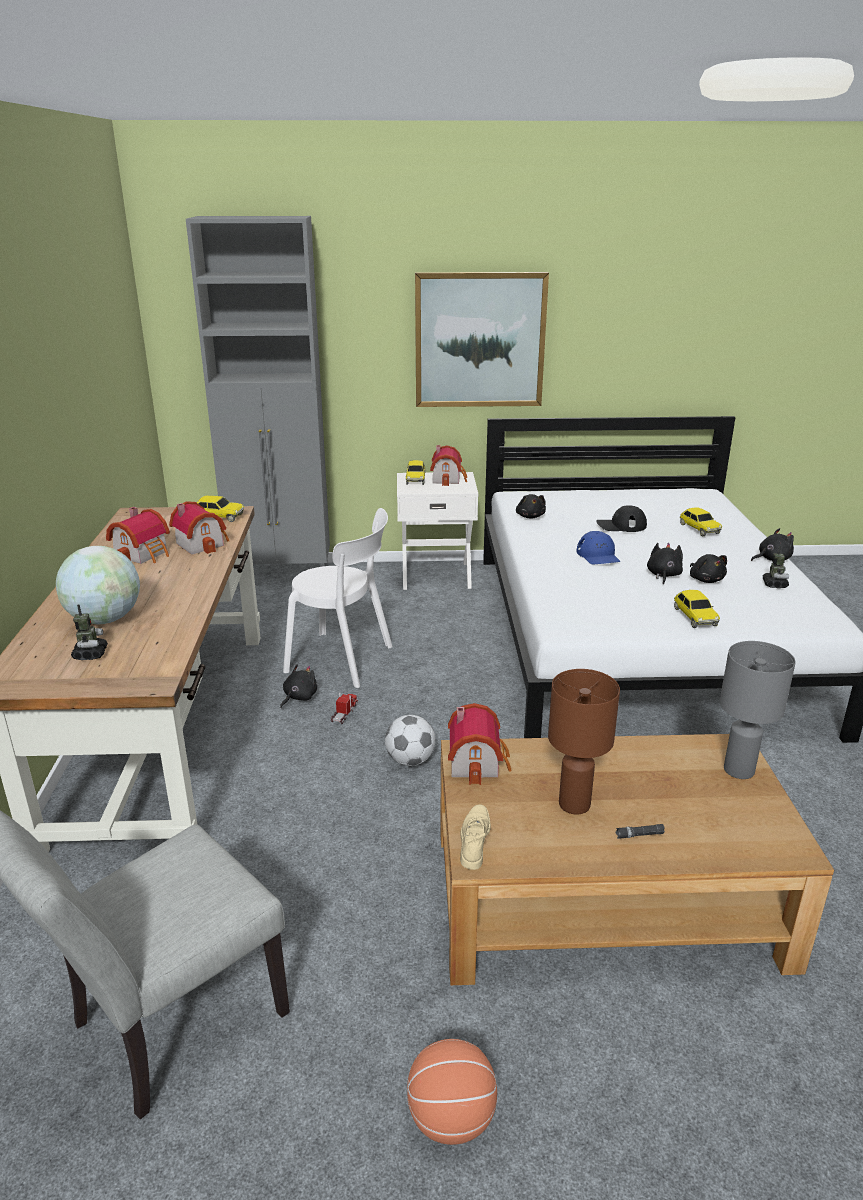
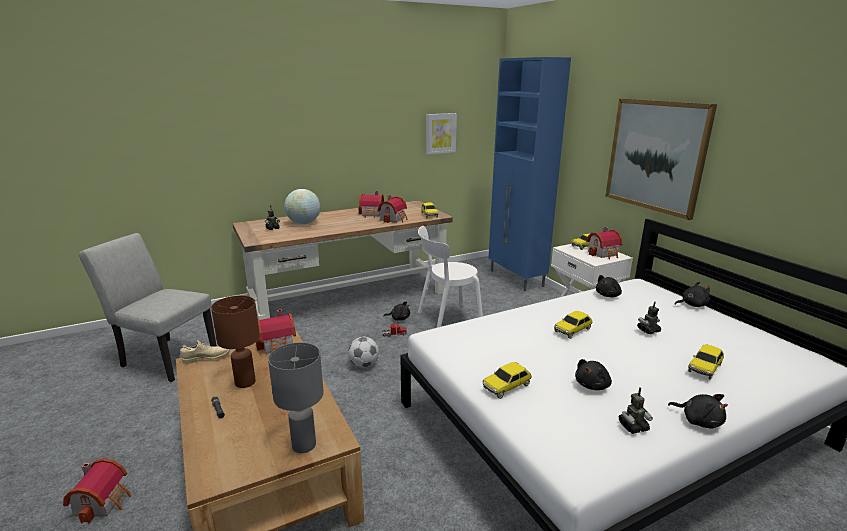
camera: 65 degrees right, 5 degrees down
grey cabinet [186,216,330,567] -> blue cabinet [489,57,571,291]
white chair [283,508,393,688] -> white chair turned 75 degrees clockwise [418,226,483,328]
basketball [407,1039,497,1145] -> none
blue cap [576,531,620,564] -> toy car [554,311,592,339]
black cap [597,505,647,532] -> toy robot [637,301,661,334]
black plush toy [647,543,683,584] -> black plush toy moved to [675,282,710,307]
none -> toy house [63,458,132,523]
none -> picture [426,113,457,154]

